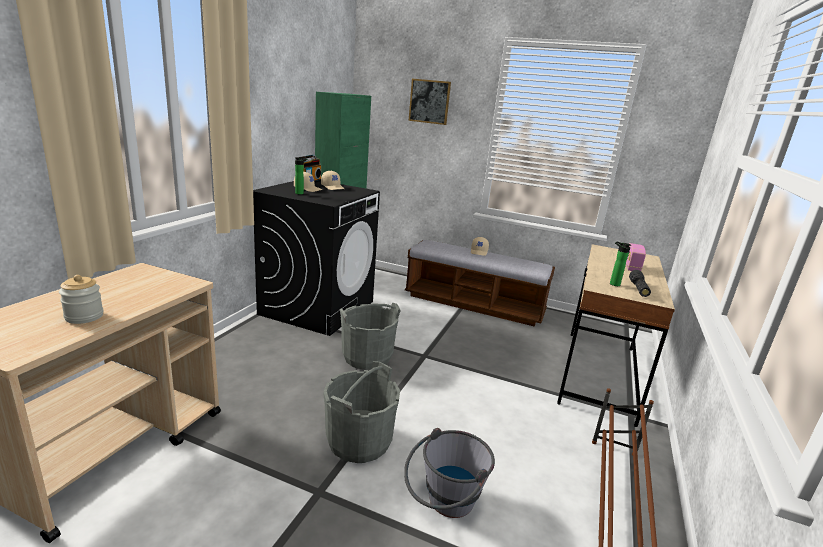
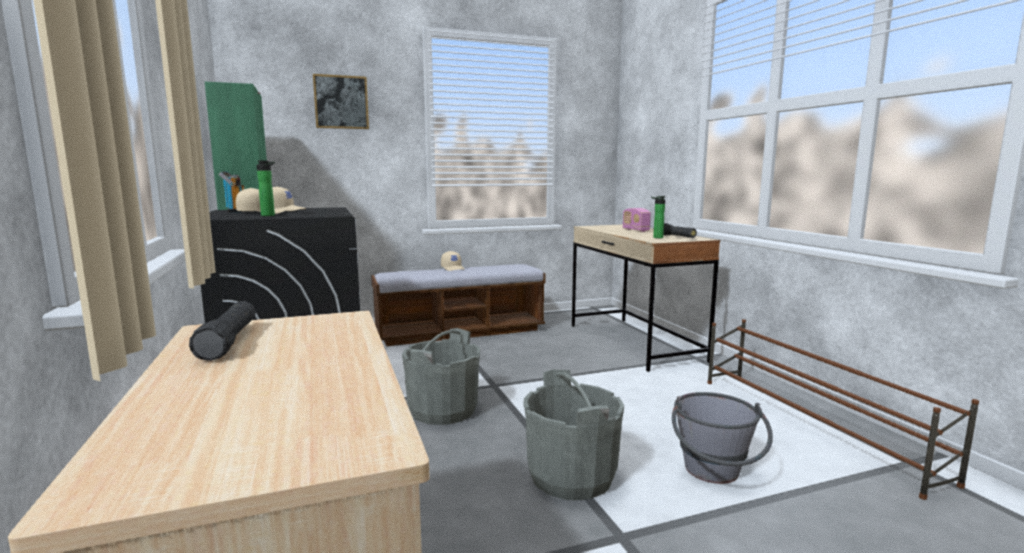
camera: 40 degrees left, 10 degrees down
jar [59,275,104,324] -> none
none -> black flashlight [189,301,256,361]

